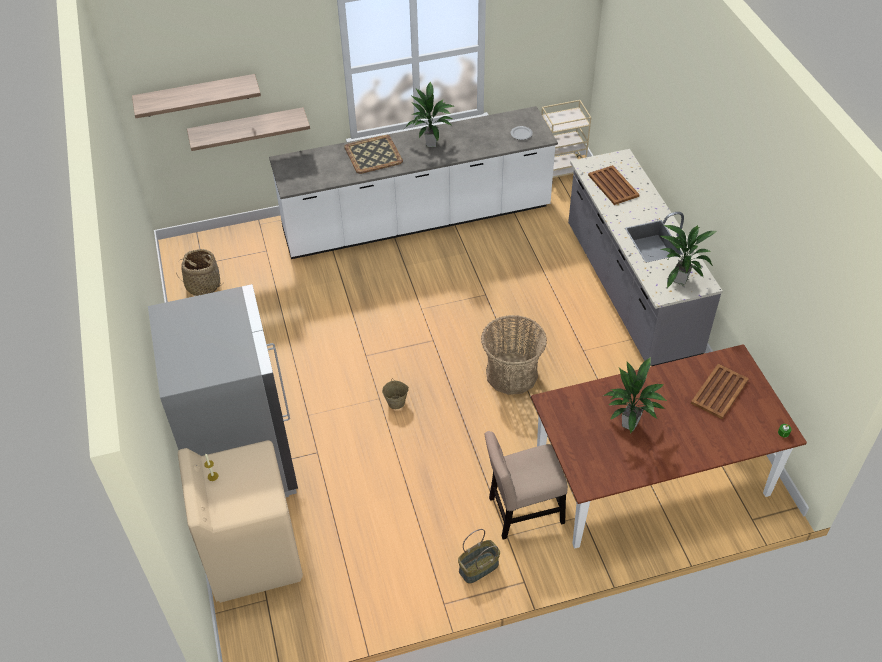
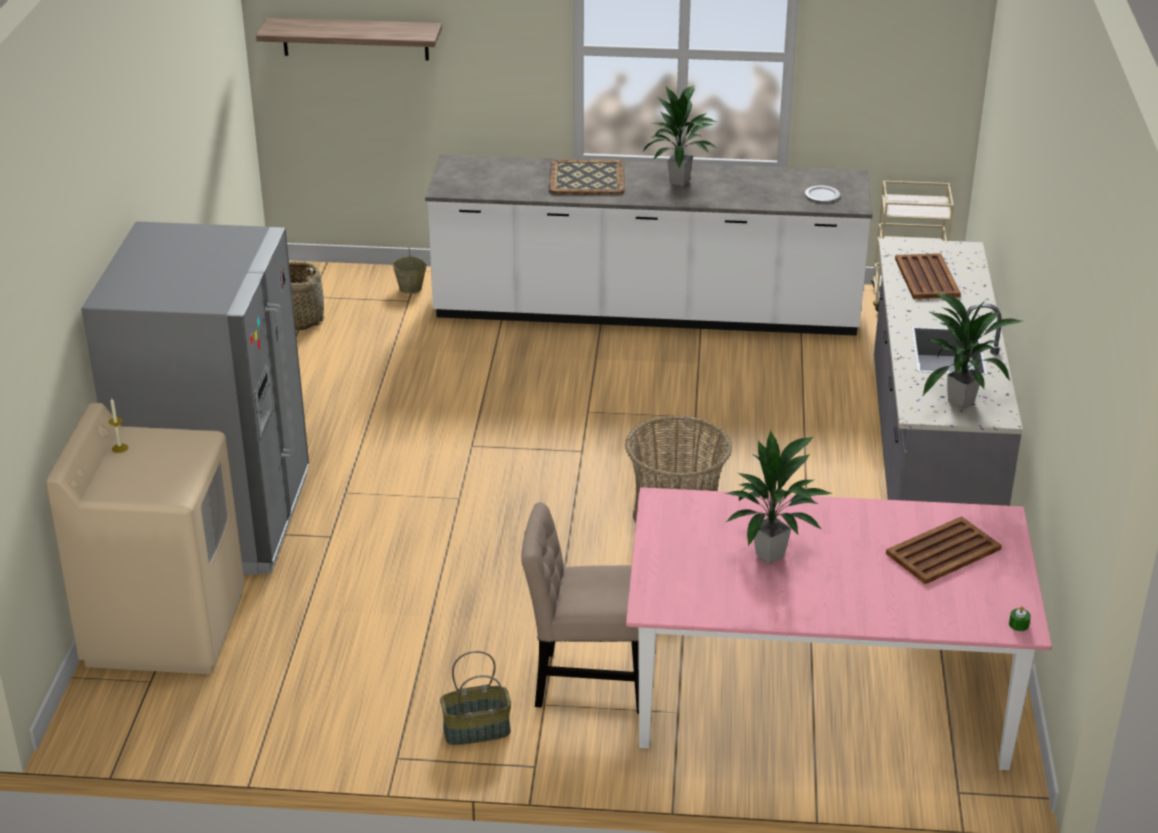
camera: 20 degrees right, 15 degrees down
shelf [187,107,310,151] -> none
beige bucket [382,379,409,409] -> beige bucket moved to [392,249,427,294]
brown dining table [531,344,807,548] -> pink dining table [626,487,1052,770]

